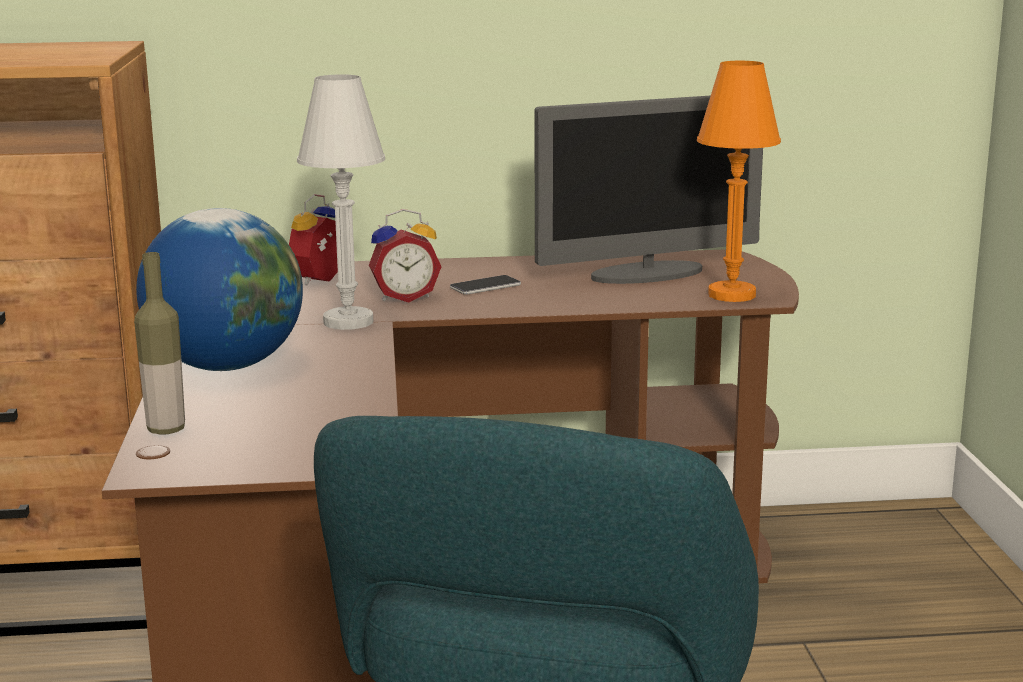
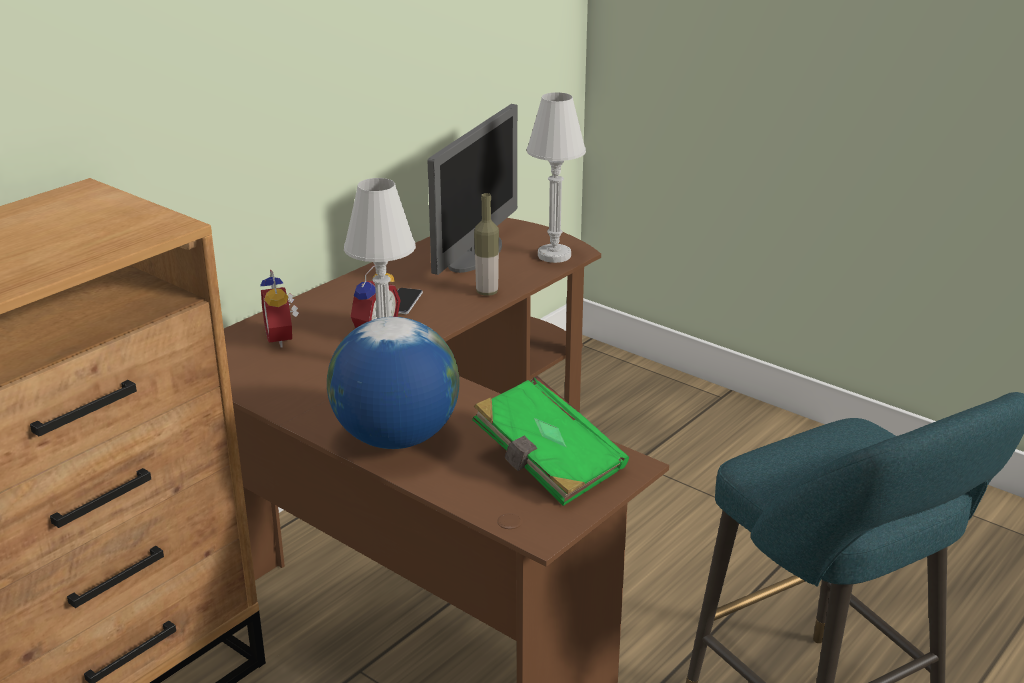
camera: 45 degrees left, 10 degrees up
bottle [134,252,185,435] -> bottle moved to [474,193,499,296]
orange table lamp [697,61,781,302] -> white table lamp [527,92,586,263]
none -> green book [472,376,629,506]

